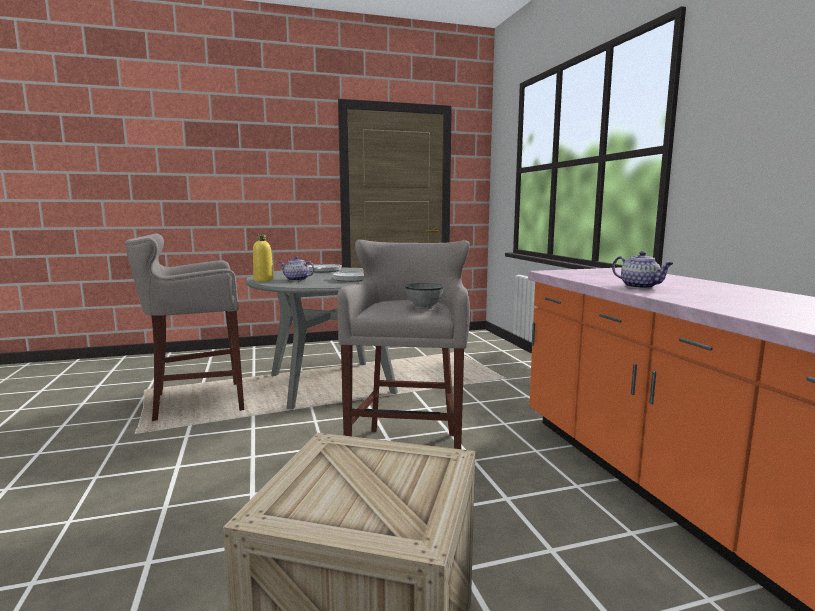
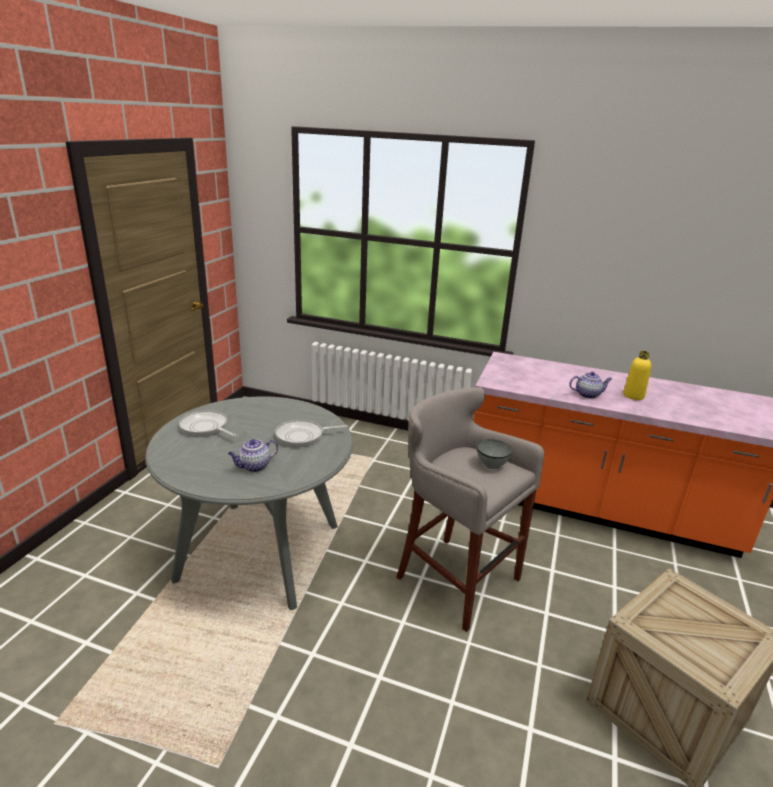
camera: 55 degrees left, 15 degrees up
grey stool [125,234,244,421] -> none
yellow bottle [253,235,274,281] -> yellow bottle moved to [623,351,651,400]

